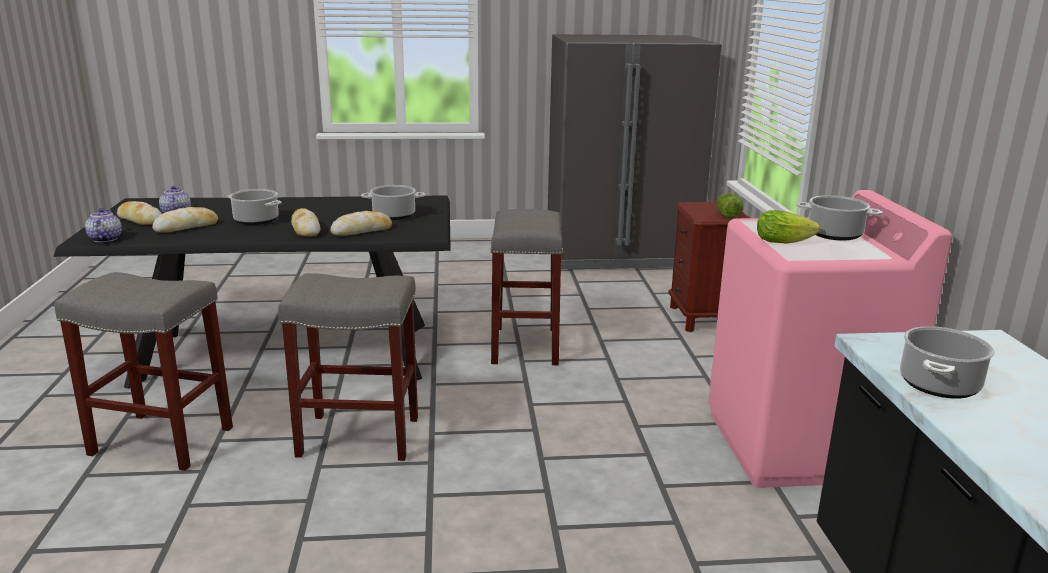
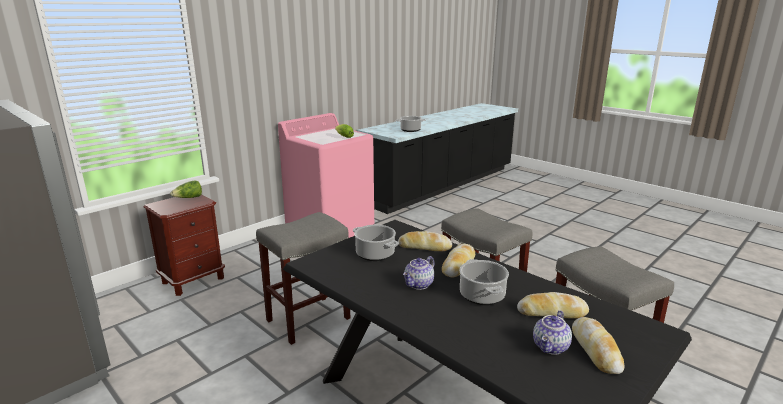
camera: 130 degrees left, 0 degrees up
teapot [85,208,122,242] -> teapot moved to [403,256,434,290]
cooking pot [796,195,883,241] -> none

